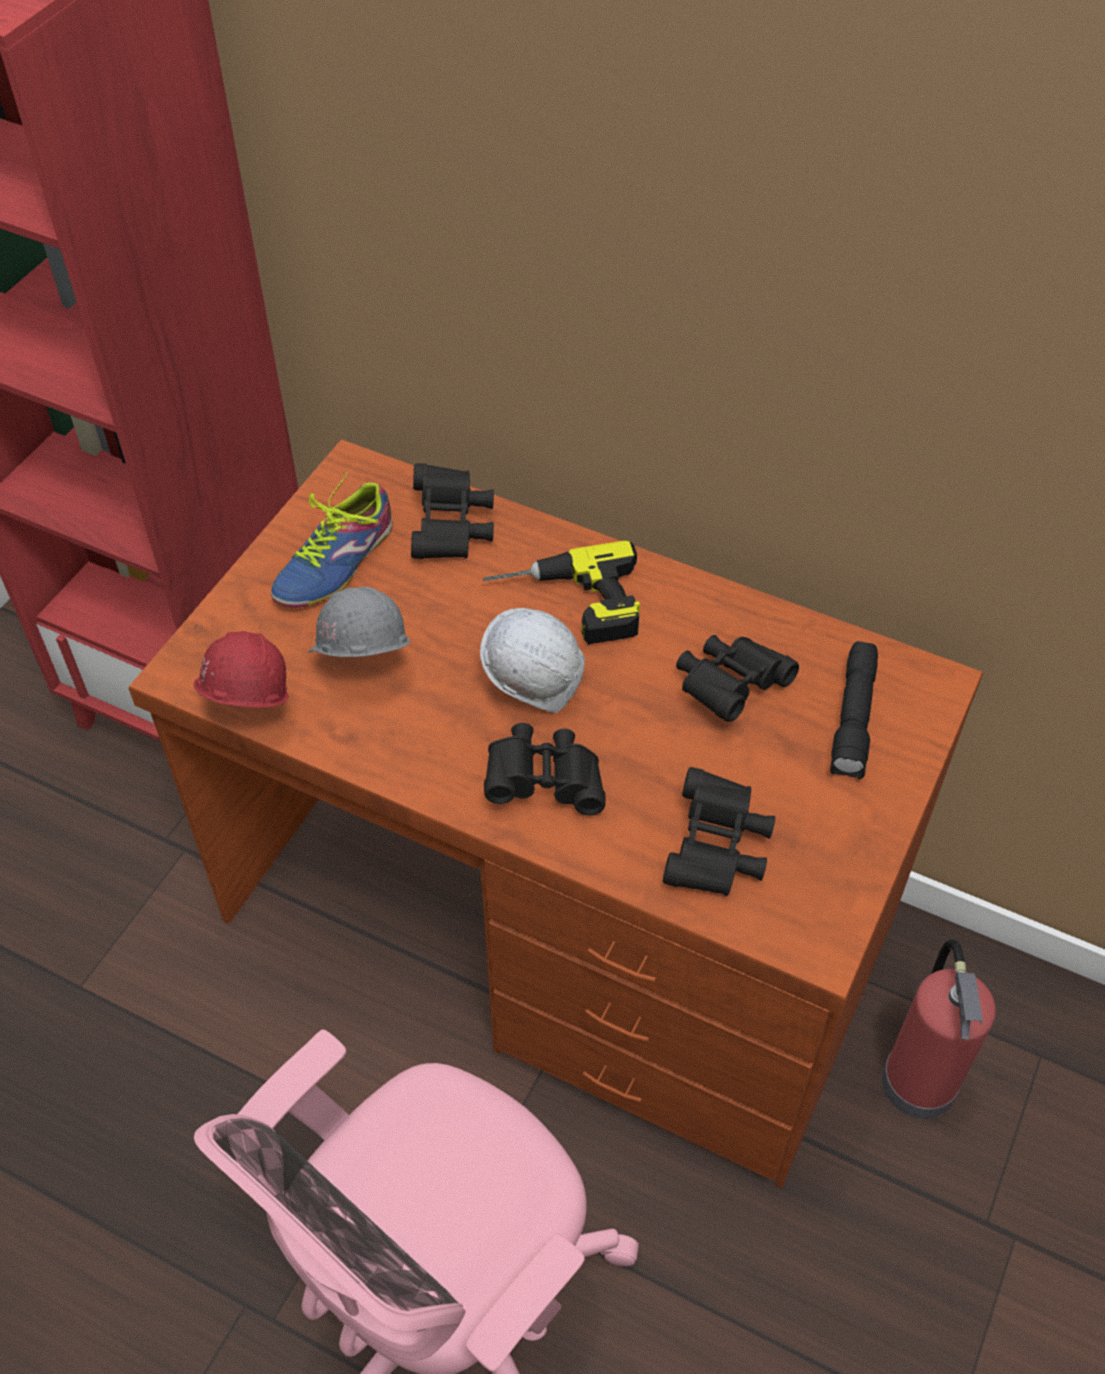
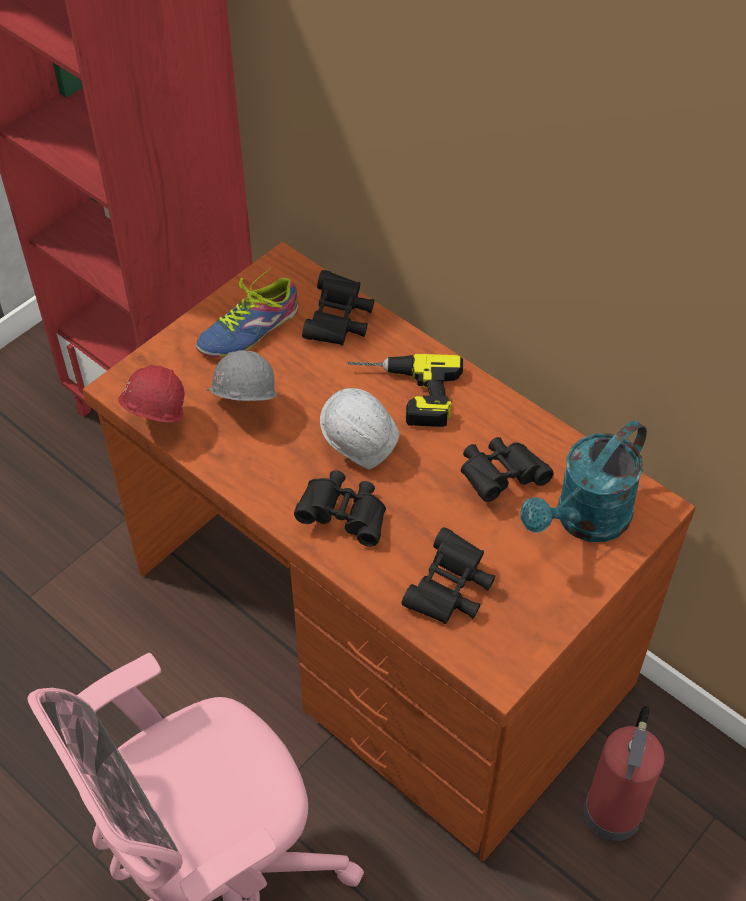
camera: 15 degrees right, 0 degrees up
black flashlight [830,641,878,780] -> turquoise watering can [521,421,647,542]

